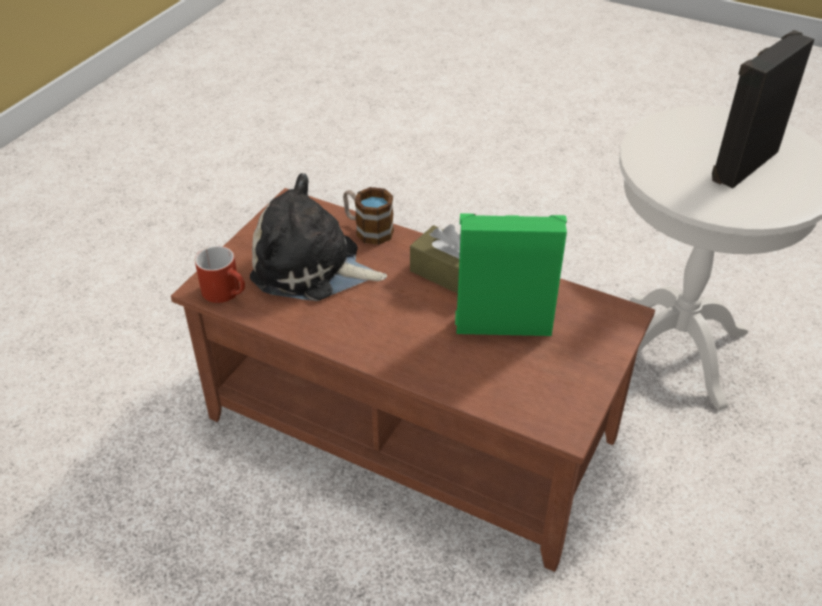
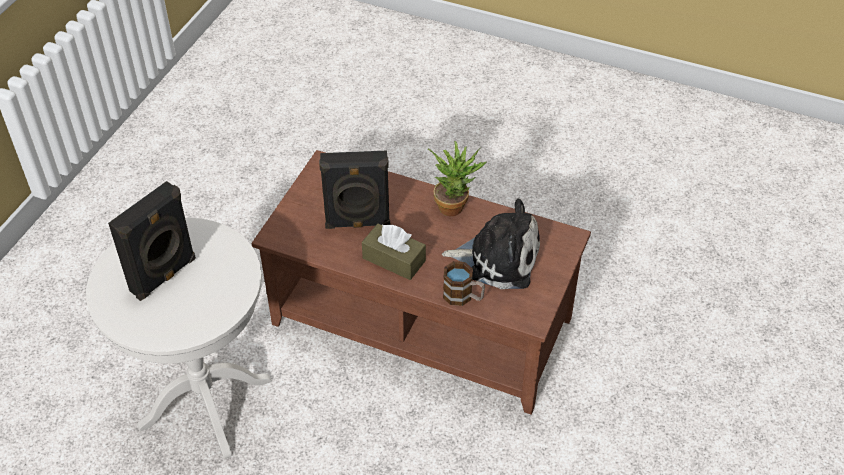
camera: 175 degrees right, 5 degrees up
red mug [195,246,245,303] -> none
green speaker [455,213,567,336] -> black speaker [319,151,390,229]
none -> potted plant [428,141,486,216]

